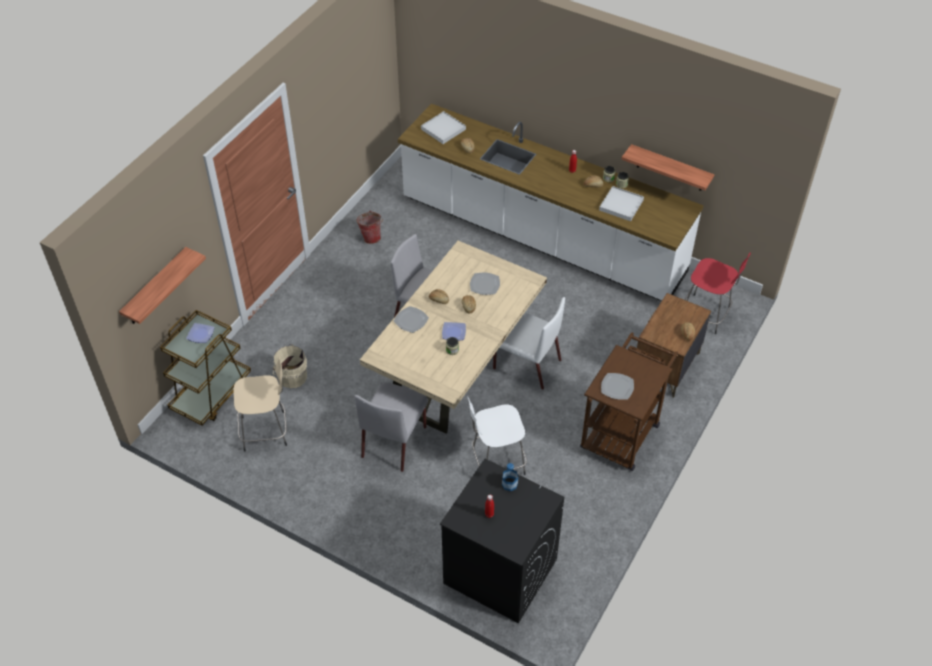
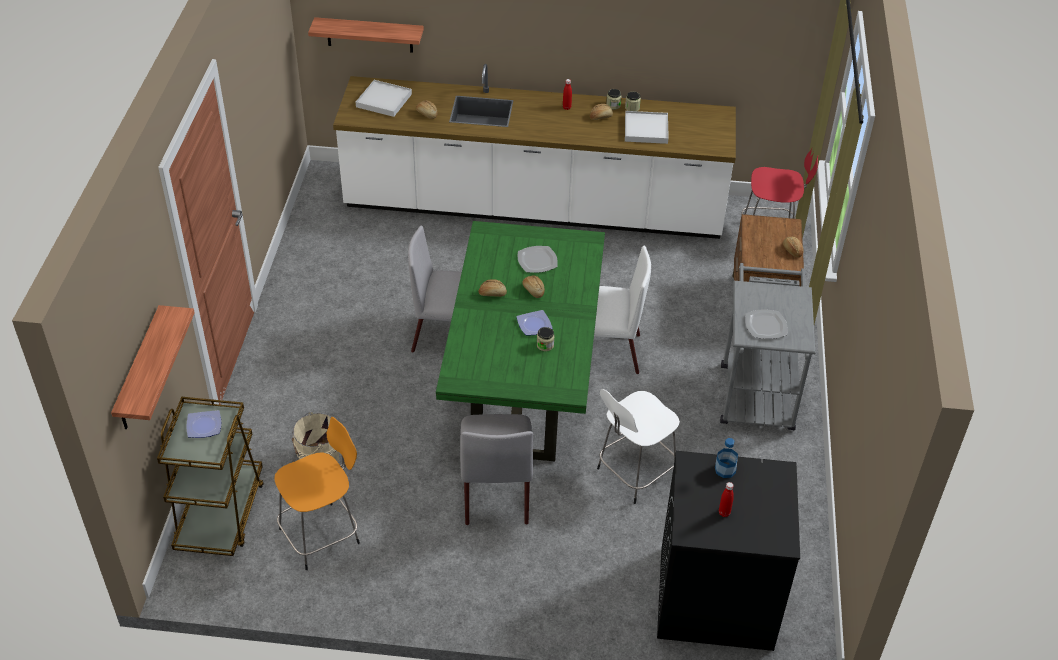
camera: 25 degrees left, 5 degrees down
beige stool [233,355,287,452] -> orange stool [274,417,360,570]
bucket [356,210,383,244] -> none
beige dining table [360,241,547,434] -> green dining table [436,221,605,461]
plate [394,306,429,333] -> none
brown cart [580,332,678,471] -> grey cart [720,263,815,431]
shelf [621,144,714,191] -> shelf moved to [308,17,424,53]

